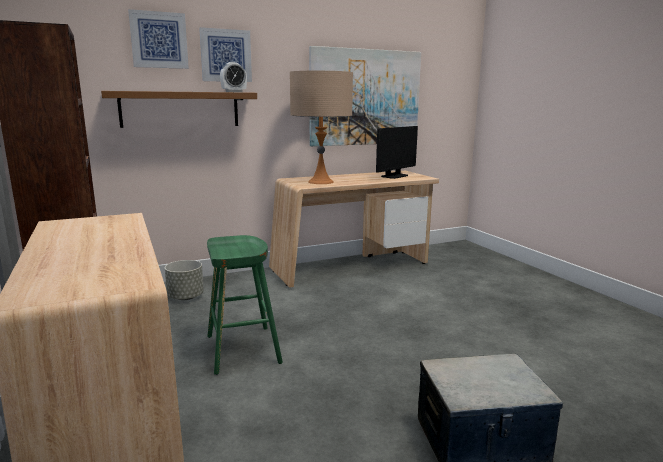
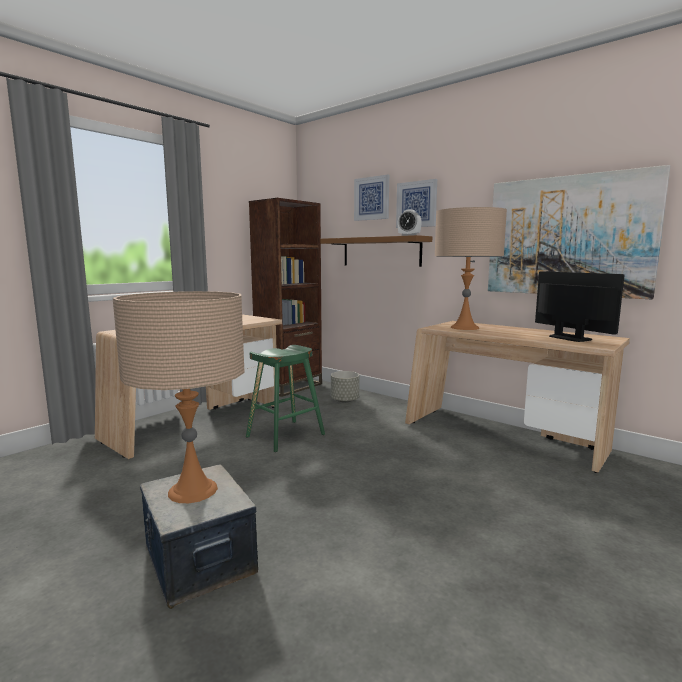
camera: 65 degrees right, 5 degrees down
monitor [376,126,418,179] -> monitor turned 135 degrees counterclockwise [535,271,624,342]
none -> beige table lamp [113,291,244,503]

